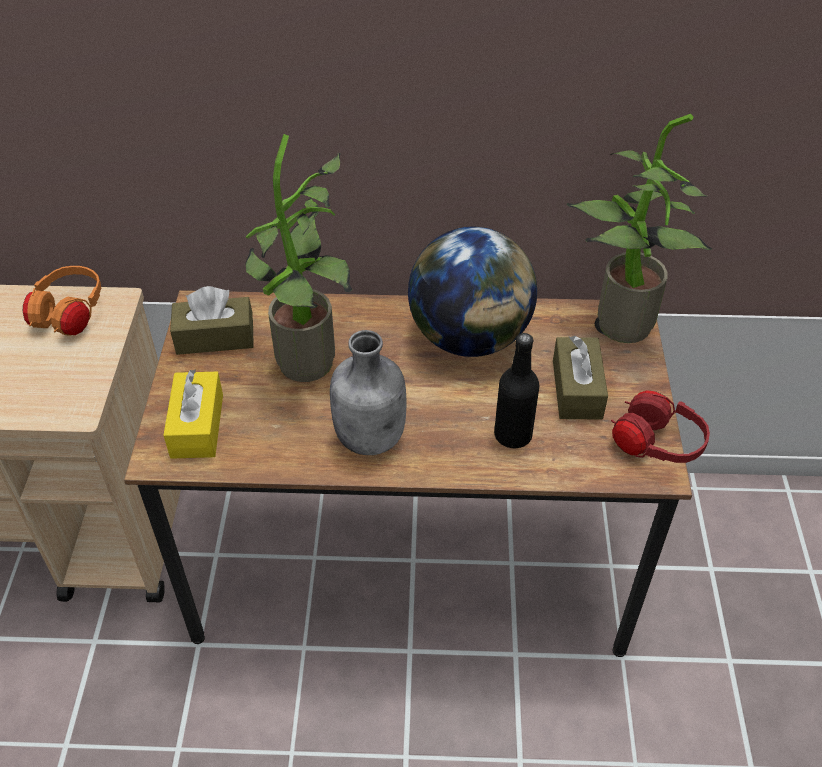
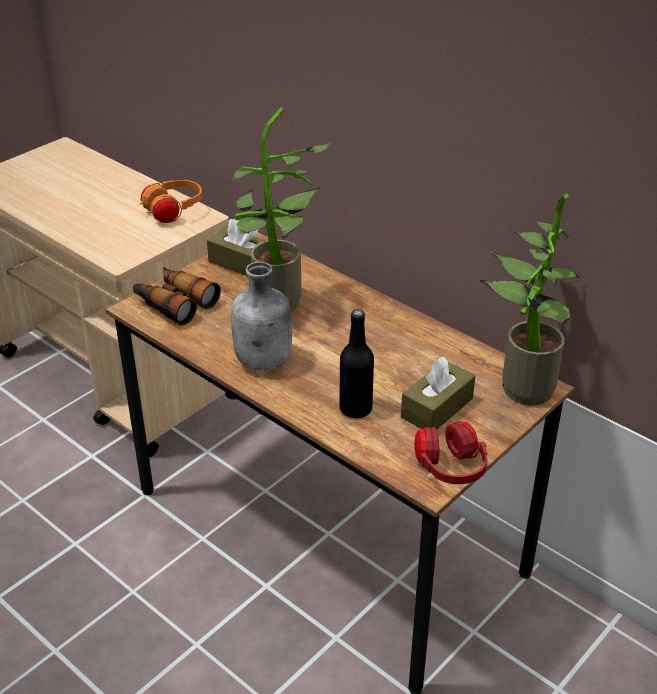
camera: 40 degrees right, 10 degrees down
yellow tissue box [163,369,223,459] -> binoculars [133,267,221,326]
globe [408,227,537,357] -> none

